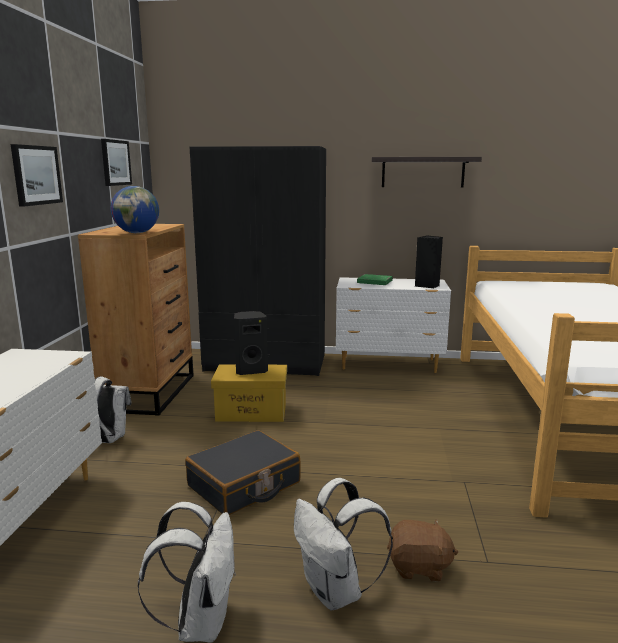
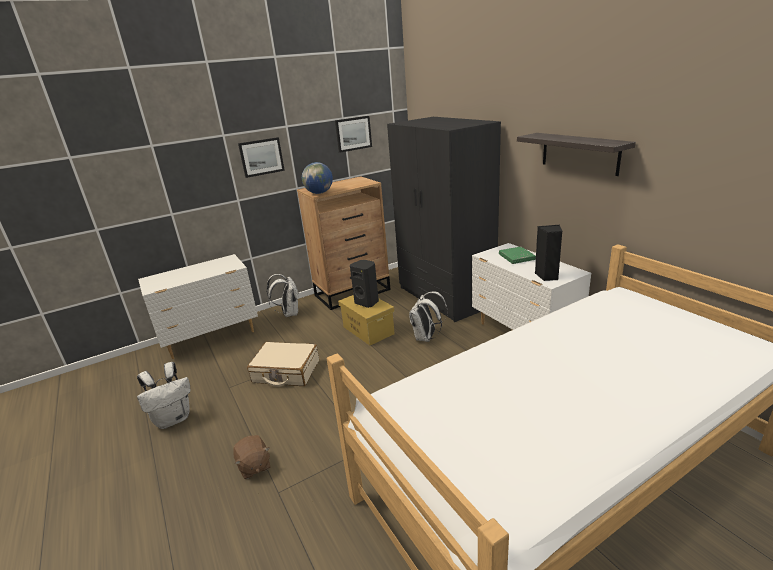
camera: 55 degrees right, 10 degrees up
black suitcase [185,430,301,515] -> beige suitcase [247,342,319,387]
white backpack [294,478,393,610] -> white backpack moved to [409,291,448,342]

